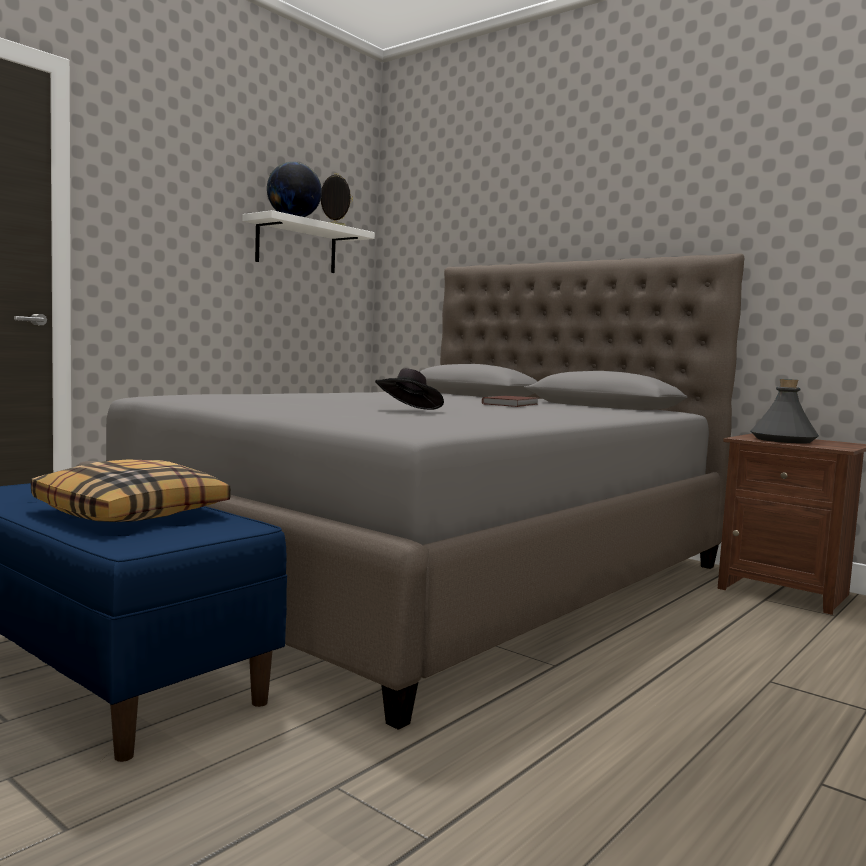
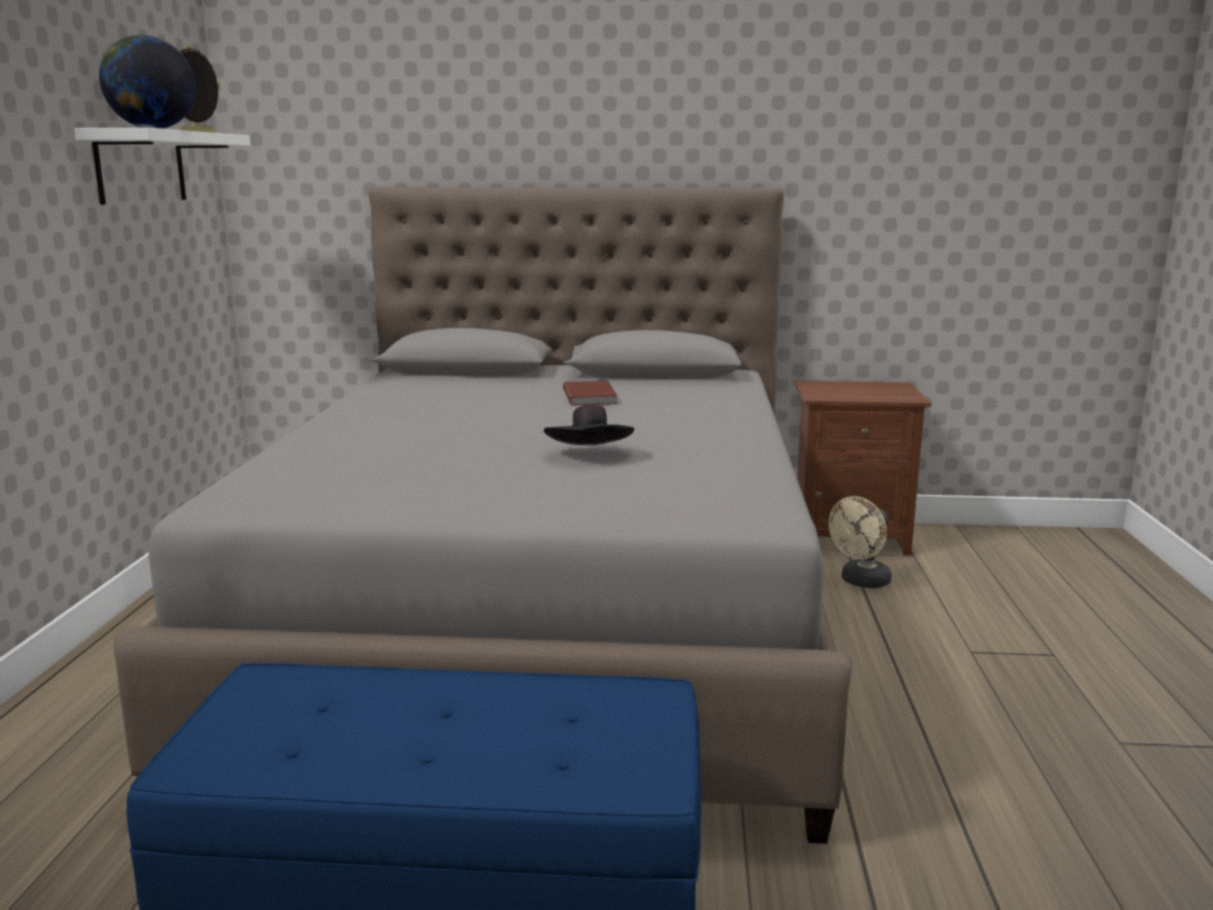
camera: 35 degrees left, 10 degrees up
pillow [31,459,231,522] -> none
grey bottle [751,379,819,444] -> none
none -> beige fan [829,496,892,588]

